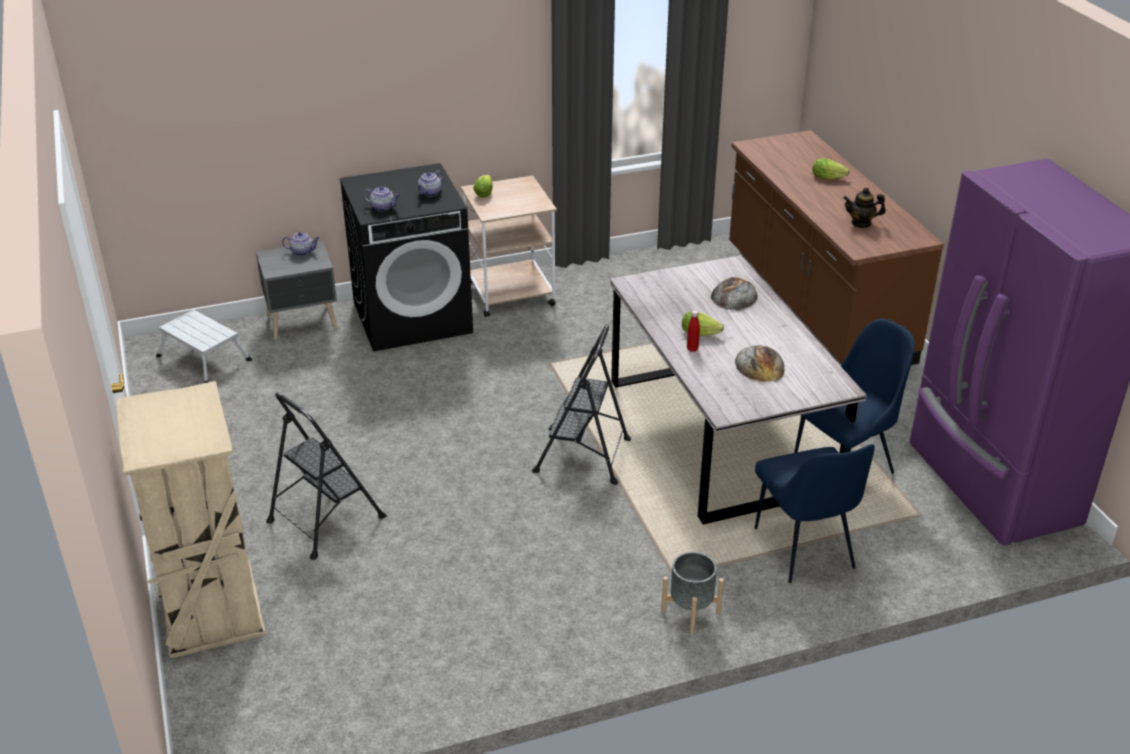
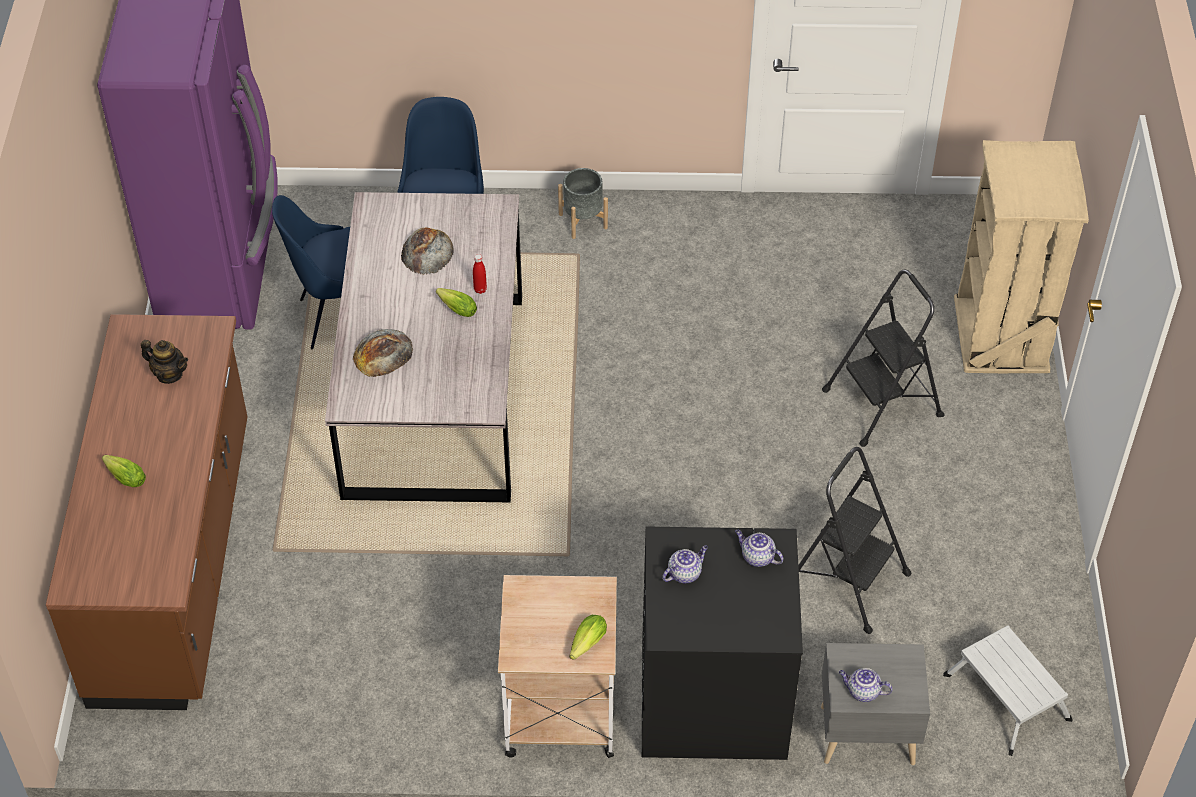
camera: 160 degrees left, 15 degrees up
black step ladder [532,324,631,485] -> black step ladder moved to [798,447,911,634]

